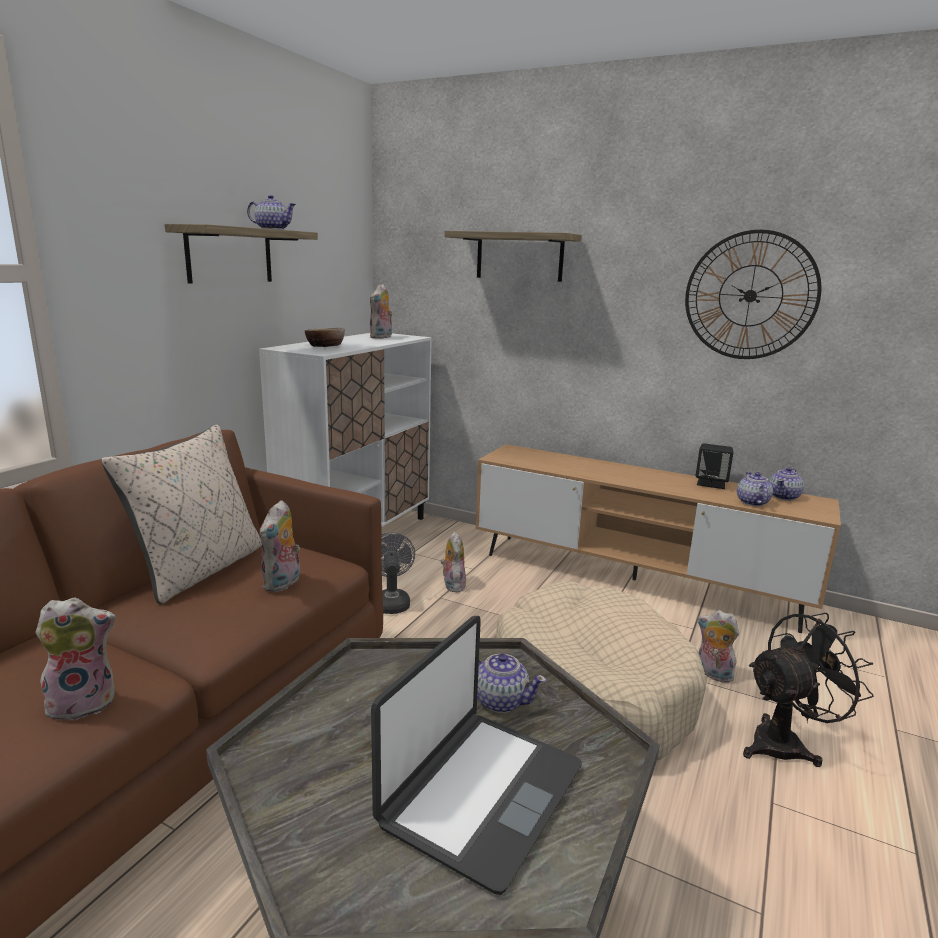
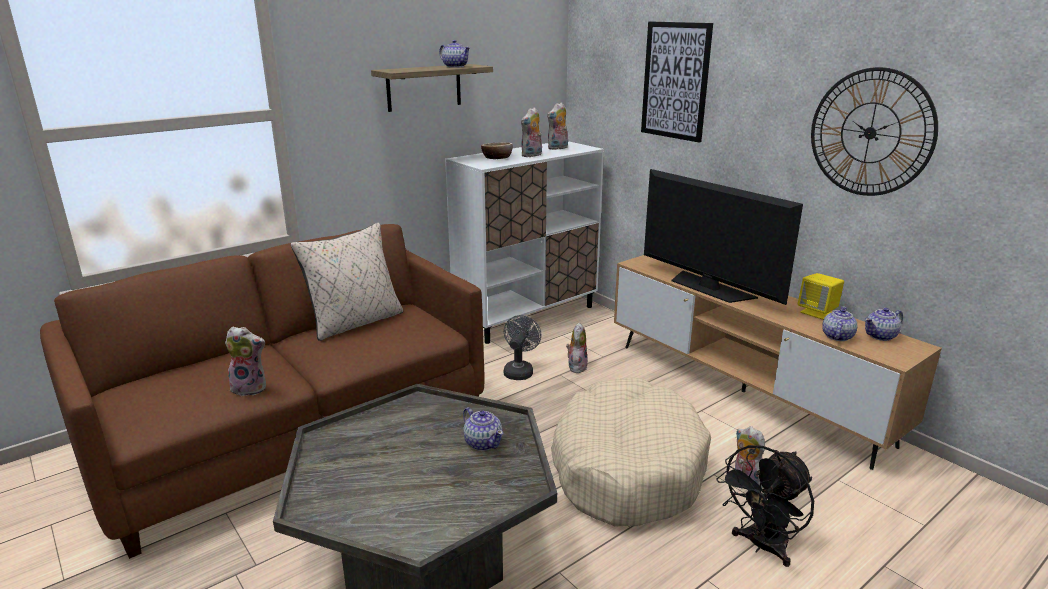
camera: 25 degrees right, 5 degrees up
plush toy [259,500,300,592] -> plush toy moved to [521,107,542,157]
laptop [371,616,581,895] -> none
shelf [445,231,581,282] -> picture [641,21,713,143]
black speaker [695,443,733,489] -> yellow speaker [798,273,844,320]
black fan [743,613,874,767] -> black fan turned 135 degrees clockwise [716,445,814,567]
none -> television [644,169,803,305]

